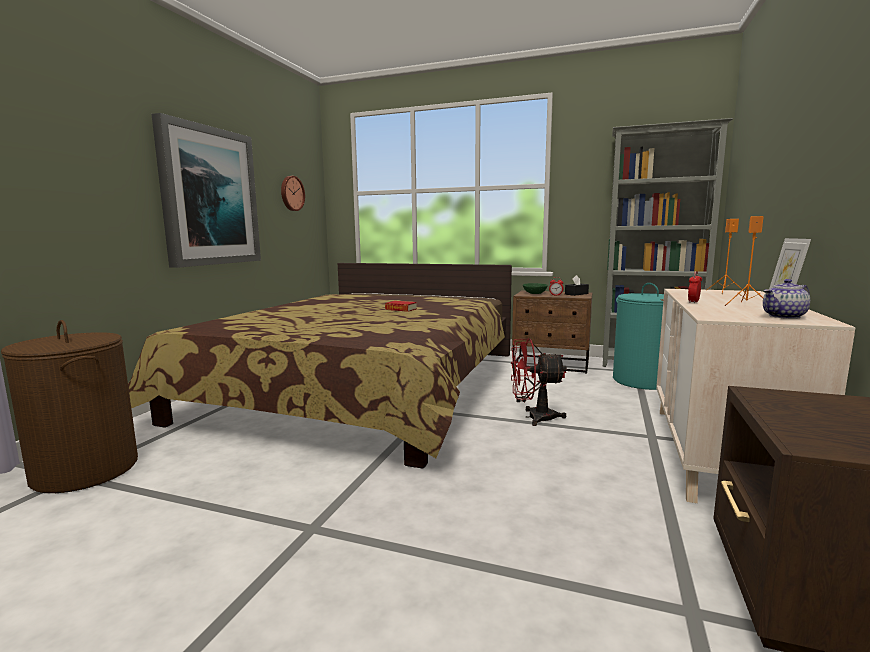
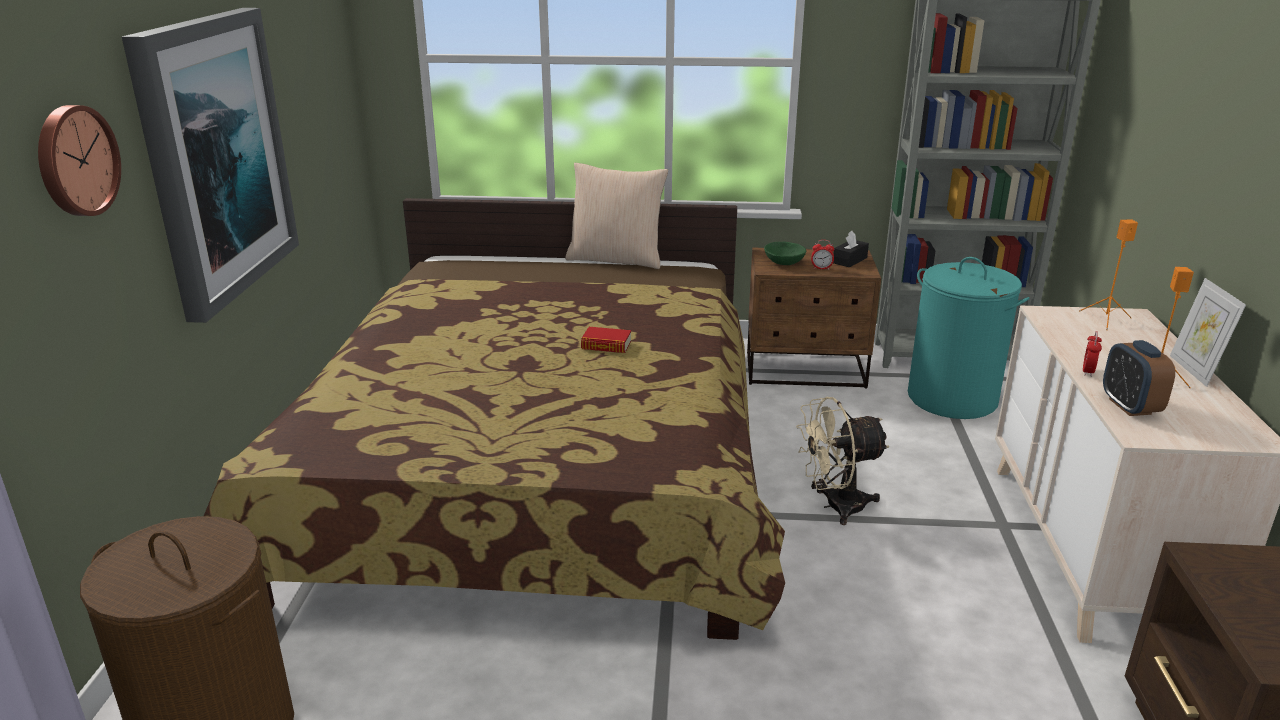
camera: 15 degrees left, 15 degrees up
wall clock [281,176,305,211] -> wall clock moved to [38,105,121,216]
red fan [511,338,567,426] -> beige fan [796,397,890,525]
teapot [763,279,810,319] -> none
none -> beige pillow [565,163,668,269]
none -> alarm clock [1103,340,1175,416]

